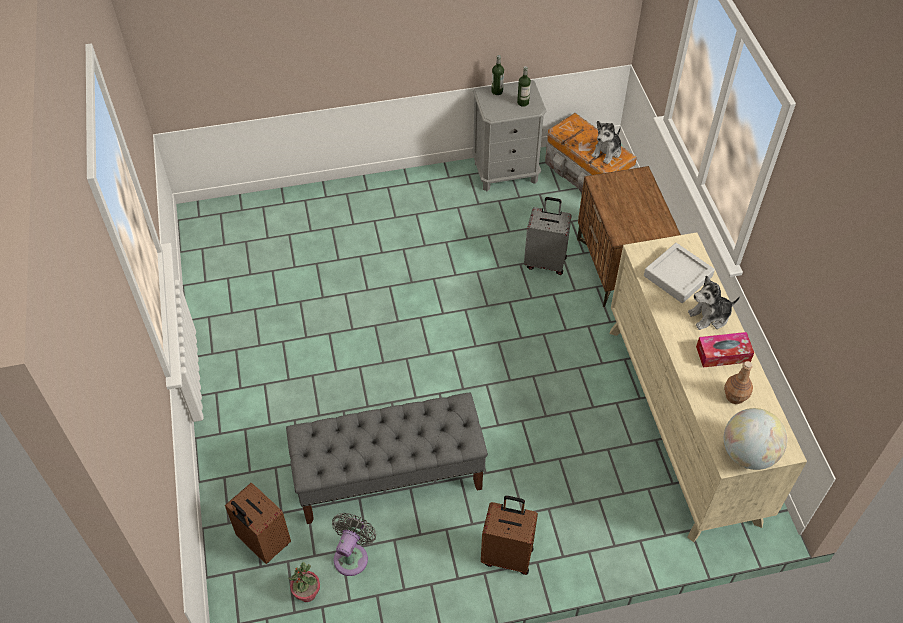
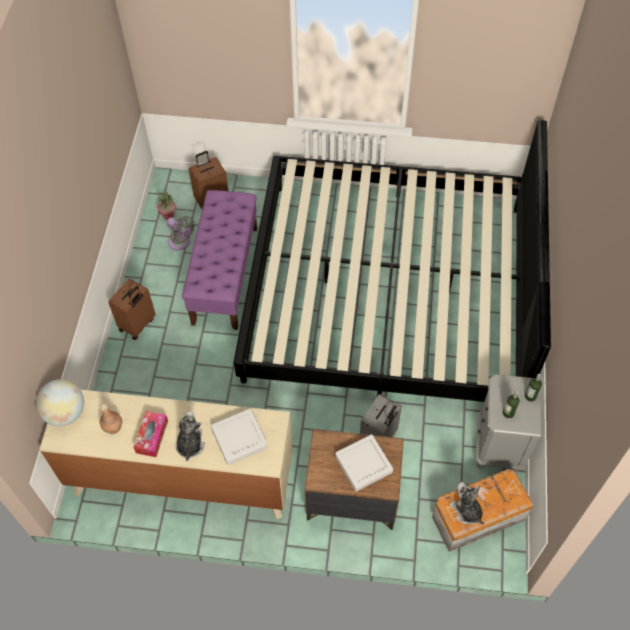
camera: 110 degrees right, 5 degrees up
grey bench [286,393,488,524] -> purple bench [182,190,257,330]
none -> bed [234,120,551,402]
none -> grey tray [335,434,393,492]

